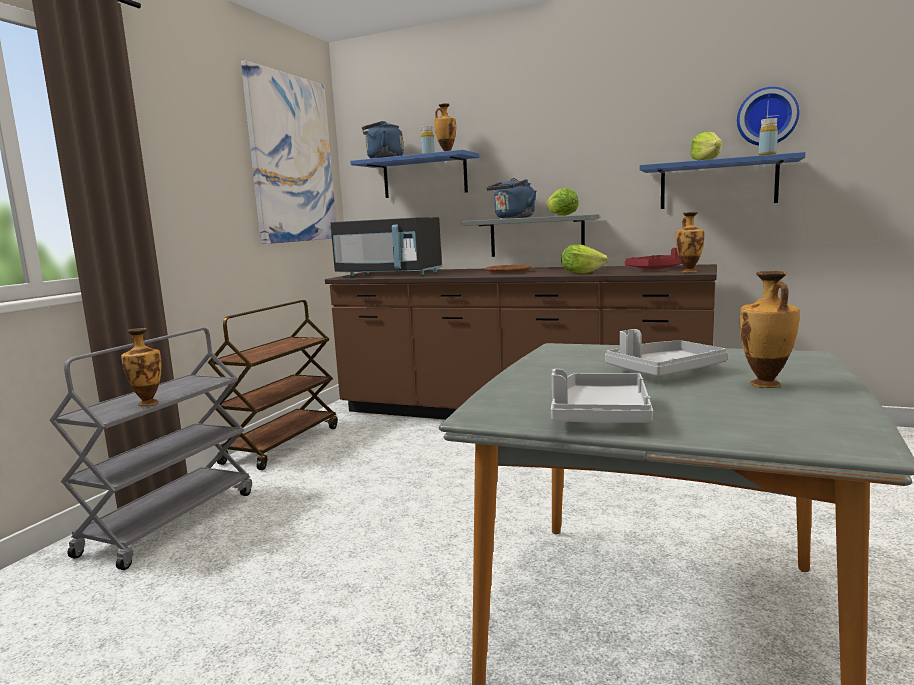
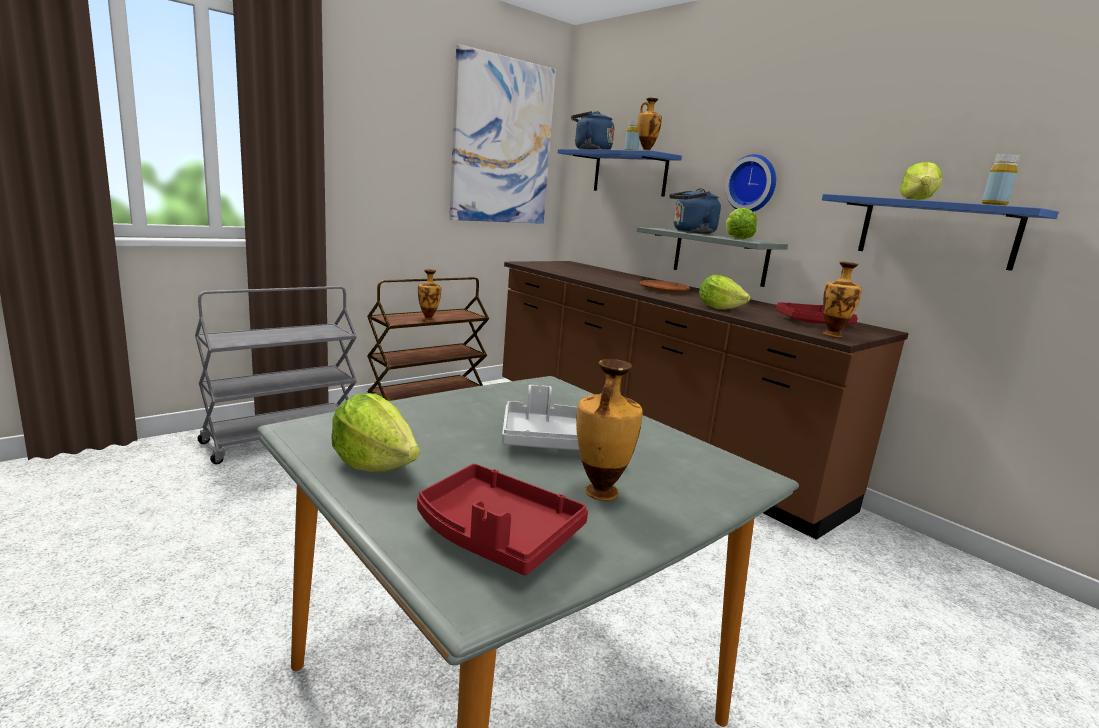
camera: 25 degrees right, 5 degrees up
vase [121,328,161,406] -> vase moved to [418,269,441,321]
black microwave [331,217,443,276] -> none
grey tray [551,369,653,423] -> lettuce [331,393,420,473]
wall clock [737,87,799,146] -> wall clock moved to [725,154,776,212]
none -> red tray [417,464,588,575]

